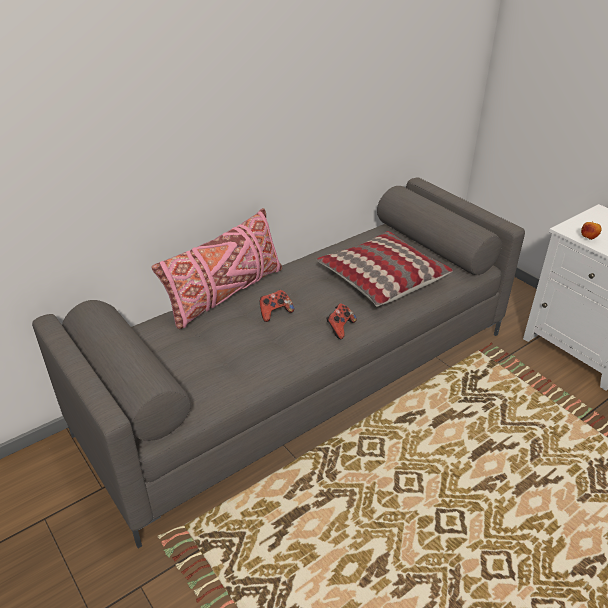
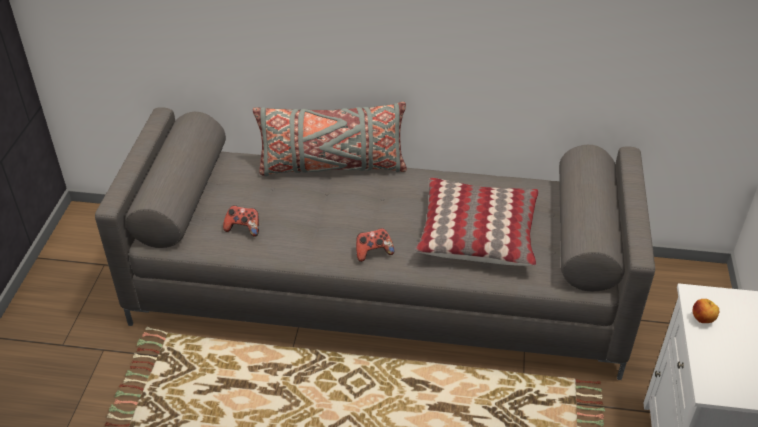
camera: 45 degrees right, 5 degrees up
pink pillow [151,208,282,329] -> grey pillow [253,101,407,176]
game controller [259,290,294,322] -> game controller moved to [223,205,259,237]

